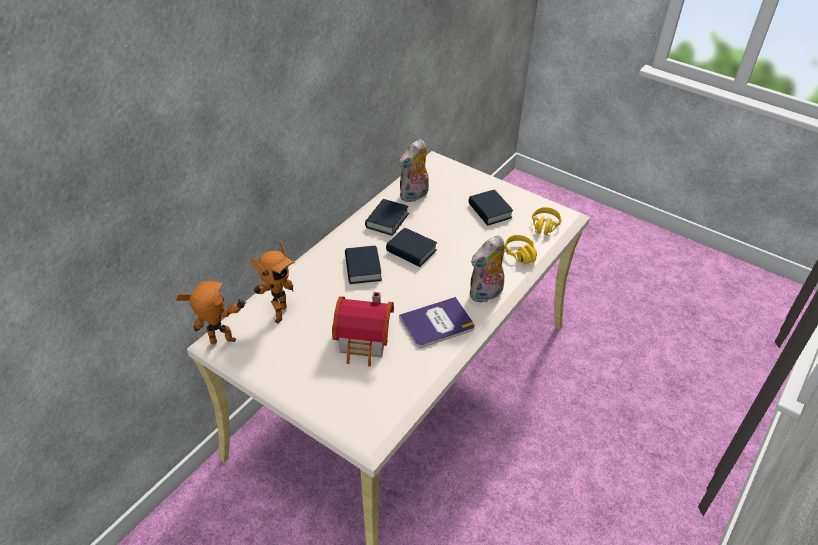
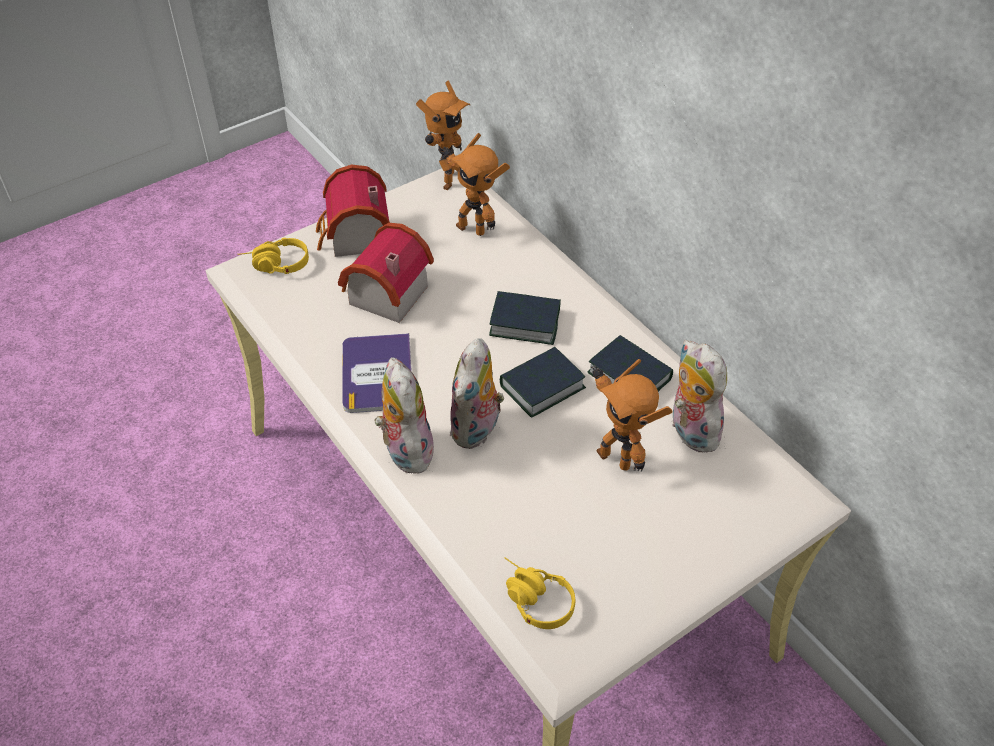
camera: 110 degrees right, 5 degrees up
book [468,190,513,226] -> none
yellow headphones [505,235,537,268] -> yellow headphones moved to [238,238,309,274]
none -> toy house [316,164,390,257]
none -> plush toy [450,338,504,449]
none -> toy robot [591,359,673,472]

